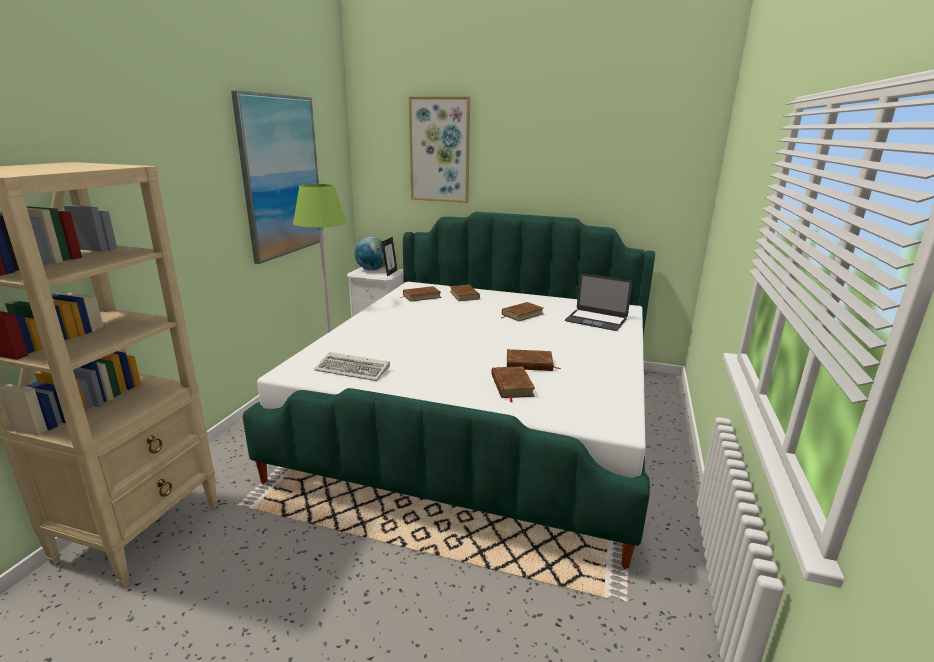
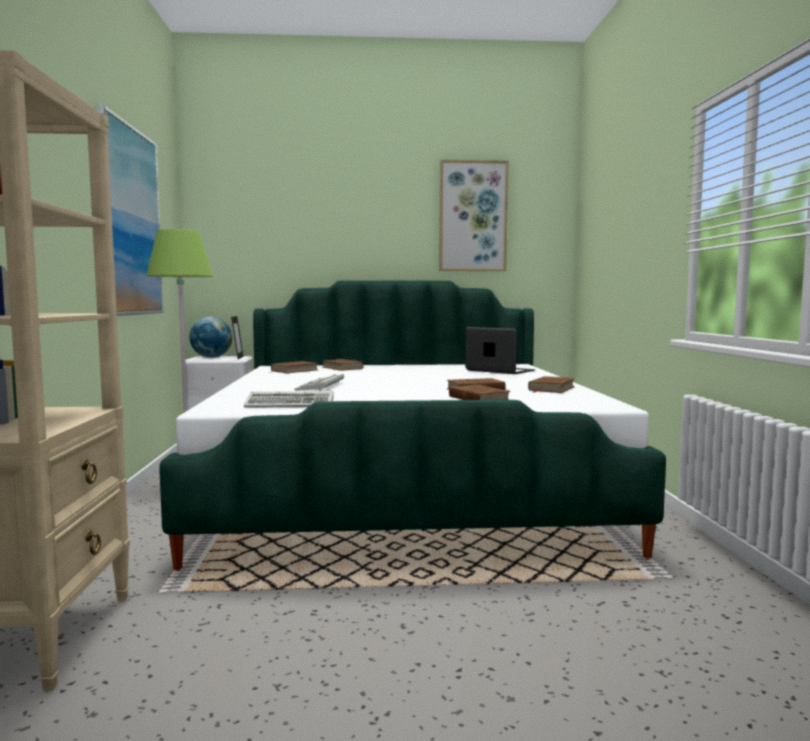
camera: 20 degrees left, 15 degrees down
picture [409,96,470,203] -> picture moved to [439,160,509,271]
brown book [501,302,543,321] -> brown book moved to [528,376,575,393]
laptop [565,273,632,331] -> laptop turned 150 degrees counterclockwise [465,327,535,374]
none -> keyboard [294,374,344,391]

